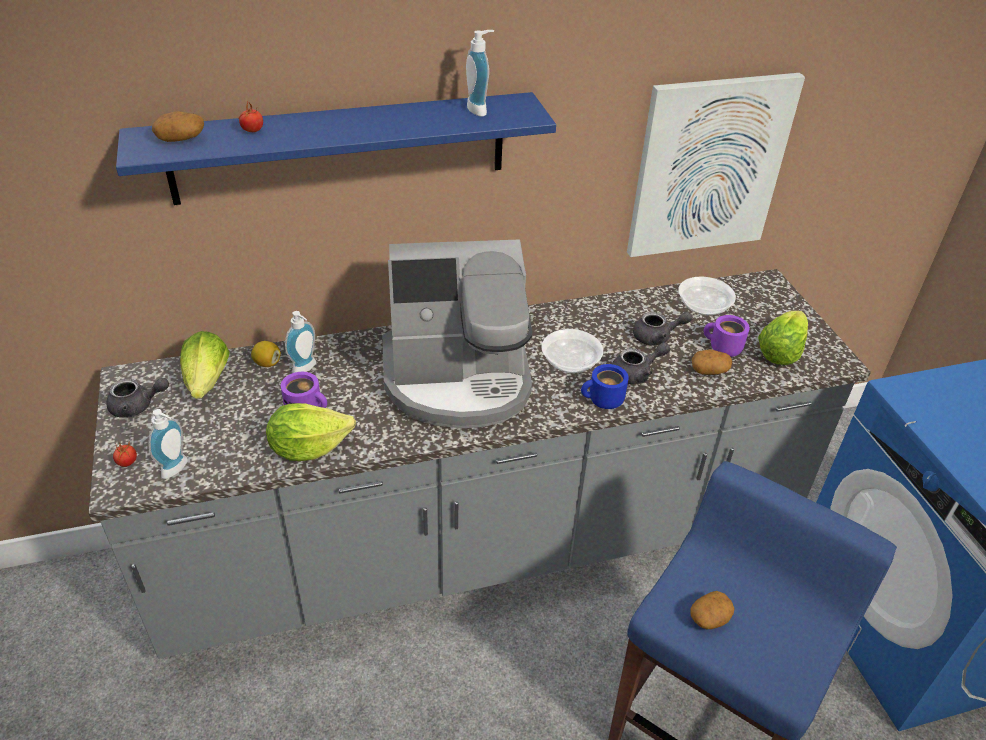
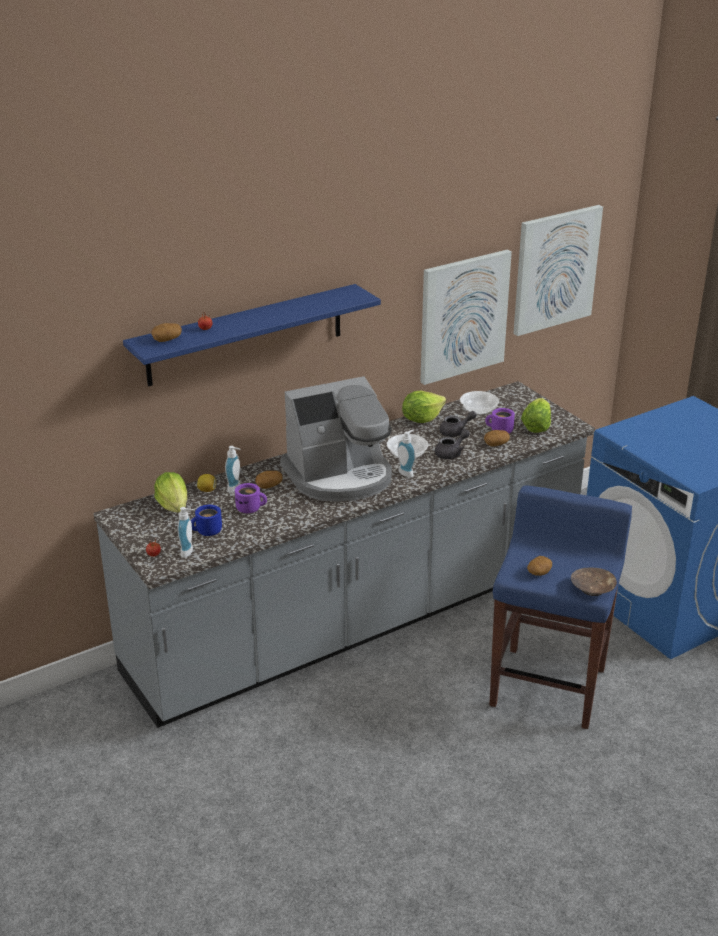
camera: 15 degrees left, 10 degrees down
grey teapot [106,378,169,418] -> none
lettuce [266,403,356,461] -> lettuce moved to [402,391,446,423]
soap dispenser [466,30,494,116] -> soap dispenser moved to [397,429,416,477]
blue mug [581,364,629,409] -> blue mug moved to [191,505,222,536]
none -> potato [255,471,283,489]
none -> picture [513,205,603,336]
none -> brown bowl [571,568,617,596]

